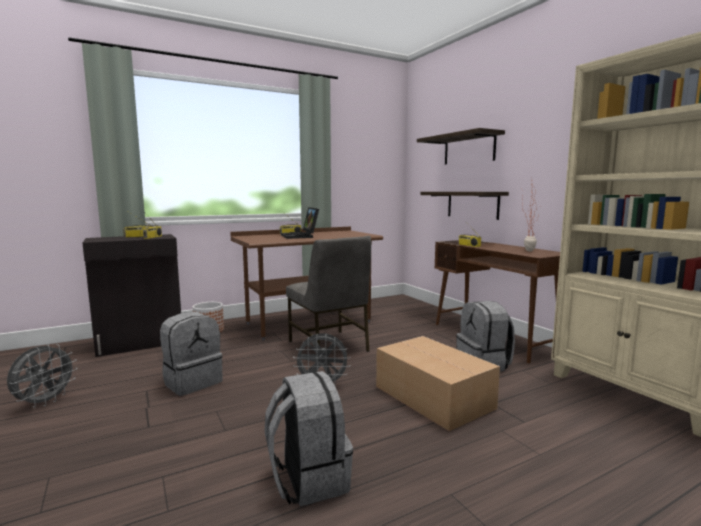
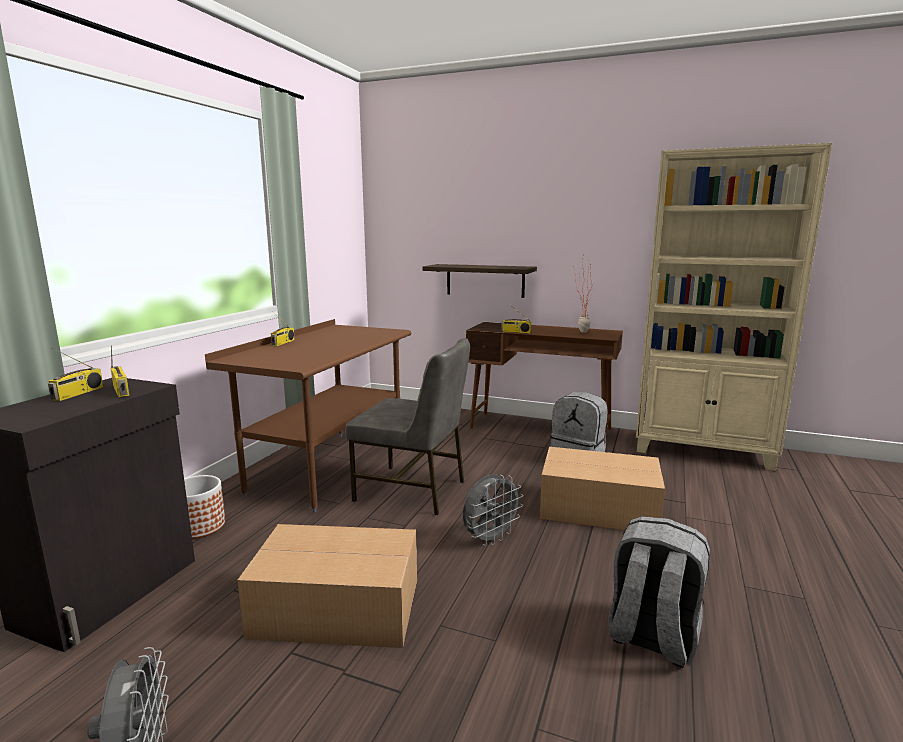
camera: 40 degrees left, 5 degrees up
grey backpack [160,312,223,396] -> cardboard box [237,524,417,648]
laptop [281,207,319,239] -> none
shelf [417,128,505,165] -> none

